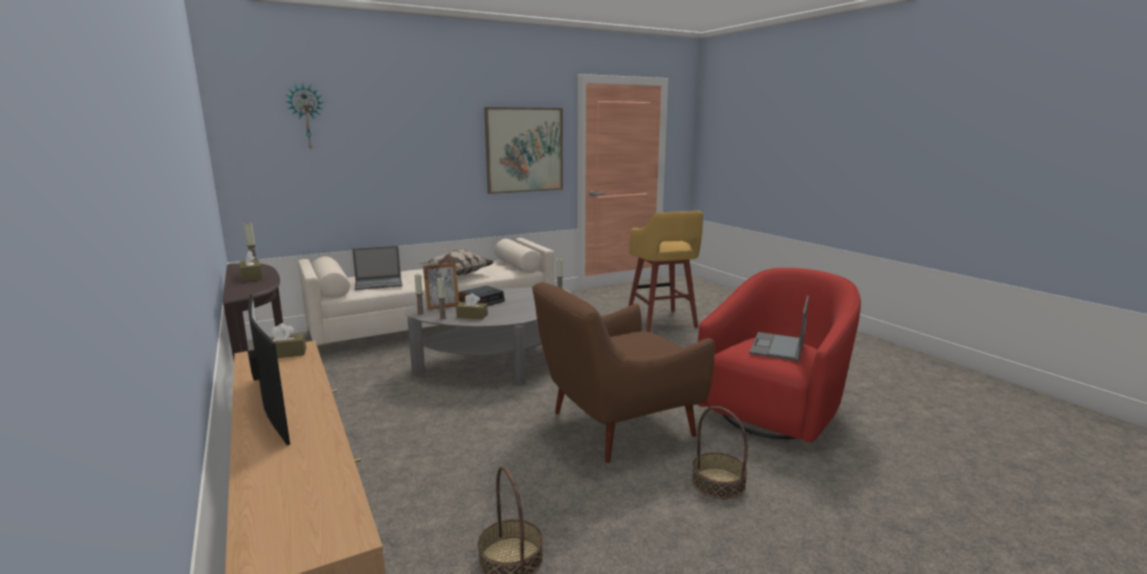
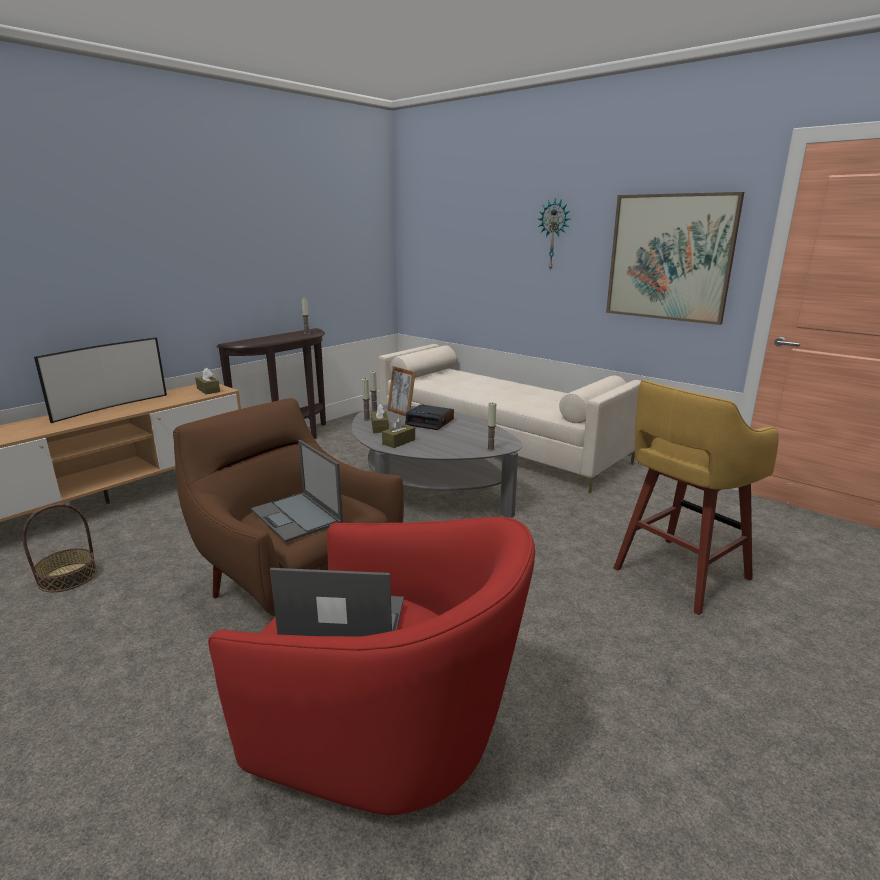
camera: 70 degrees right, 5 degrees up
brown tissue box [240,250,262,282] -> brown tissue box moved to [382,417,415,448]
wall clock [285,84,324,150] -> wall clock moved to [538,198,570,271]
laptop [352,246,402,290] -> laptop moved to [251,440,343,542]
pillow [420,250,494,275] -> none
basket [692,406,748,499] -> none

